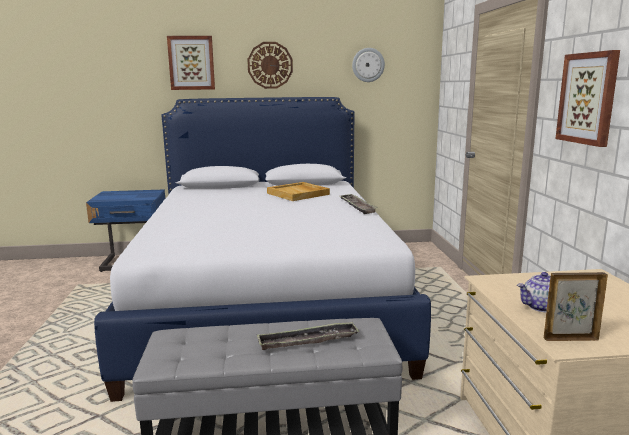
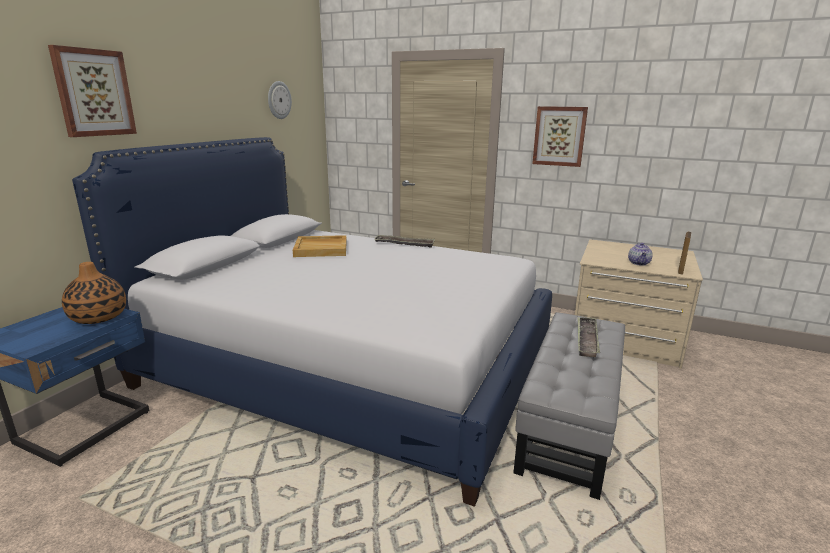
camera: 60 degrees left, 5 degrees up
wall clock [247,42,293,89] -> none
none -> vase [62,262,126,324]

